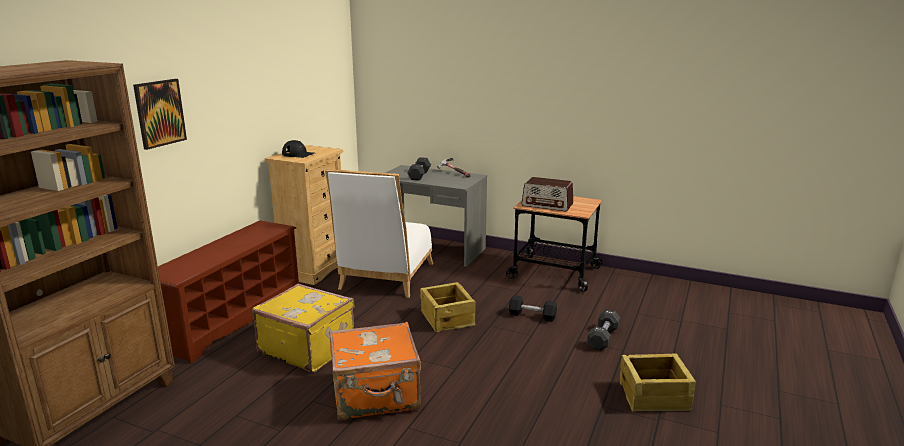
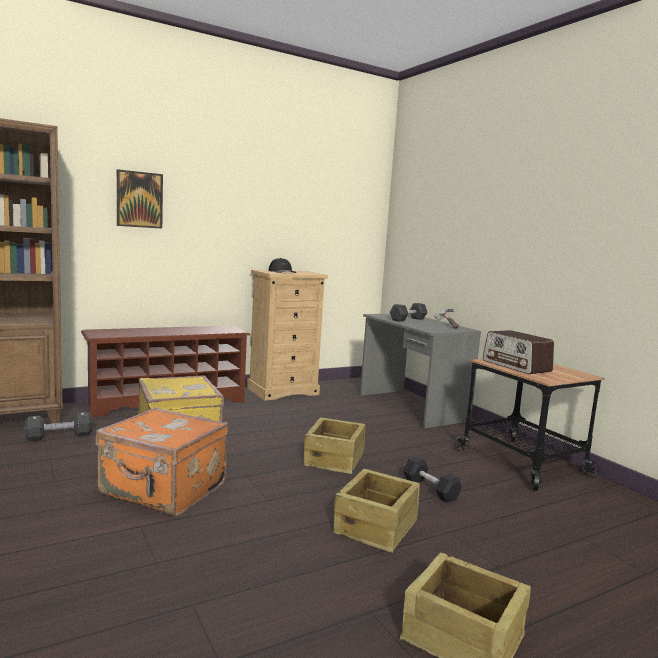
camera: 35 degrees right, 10 degrees down
white chair [325,169,434,298] -> none
black dumbbell [587,310,620,350] -> black dumbbell moved to [25,412,92,441]
none -> crate [333,469,420,553]

